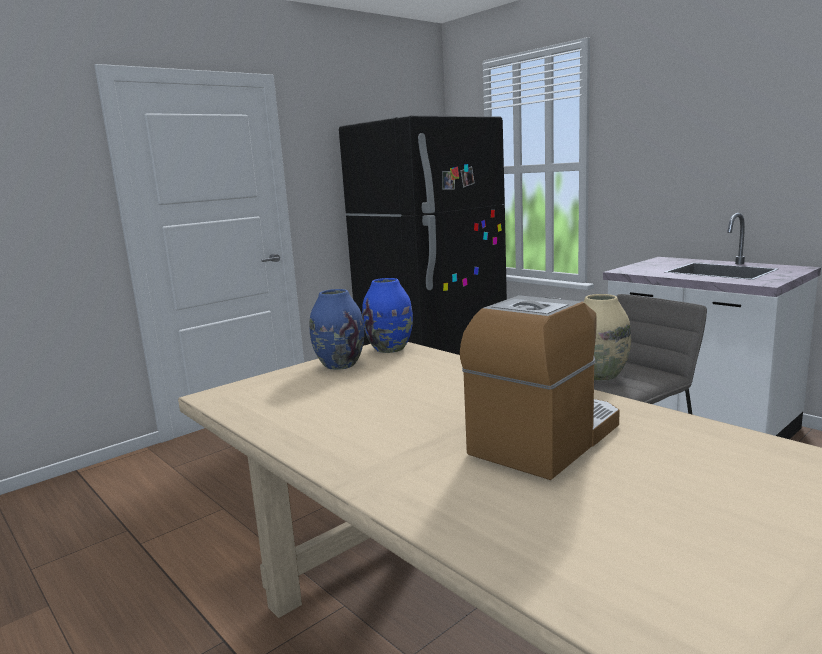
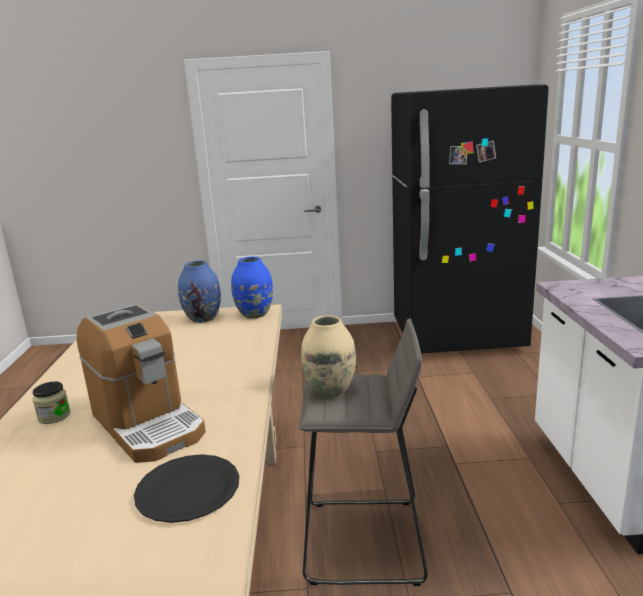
camera: 40 degrees right, 5 degrees up
coffee machine [460,295,620,480] -> coffee machine turned 60 degrees clockwise [77,303,206,463]
none -> jar [32,381,70,424]
none -> black plate [134,454,239,523]

